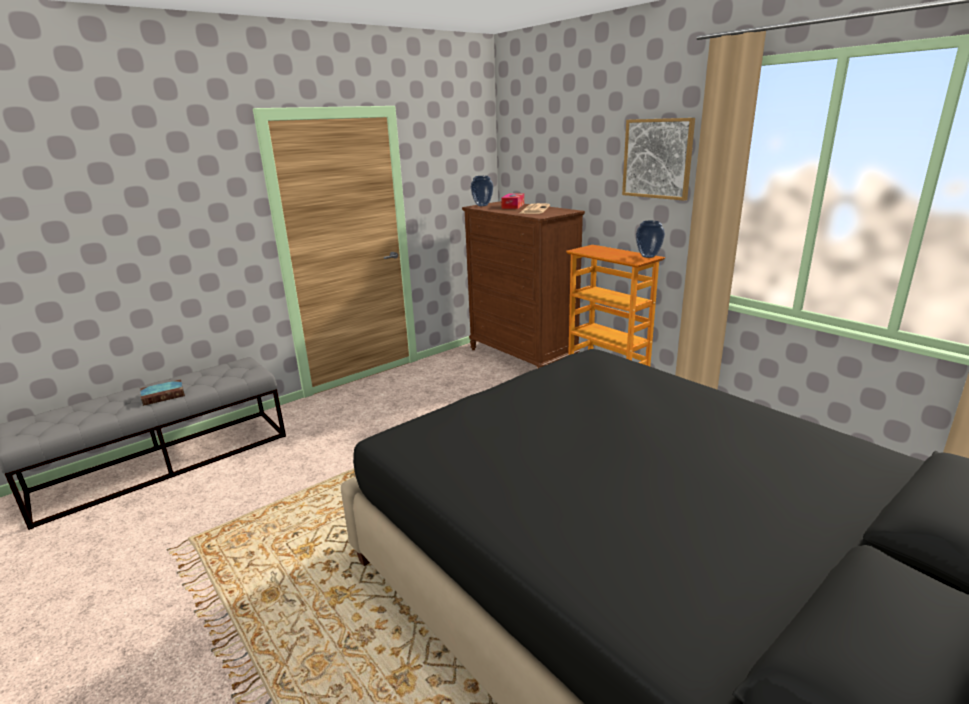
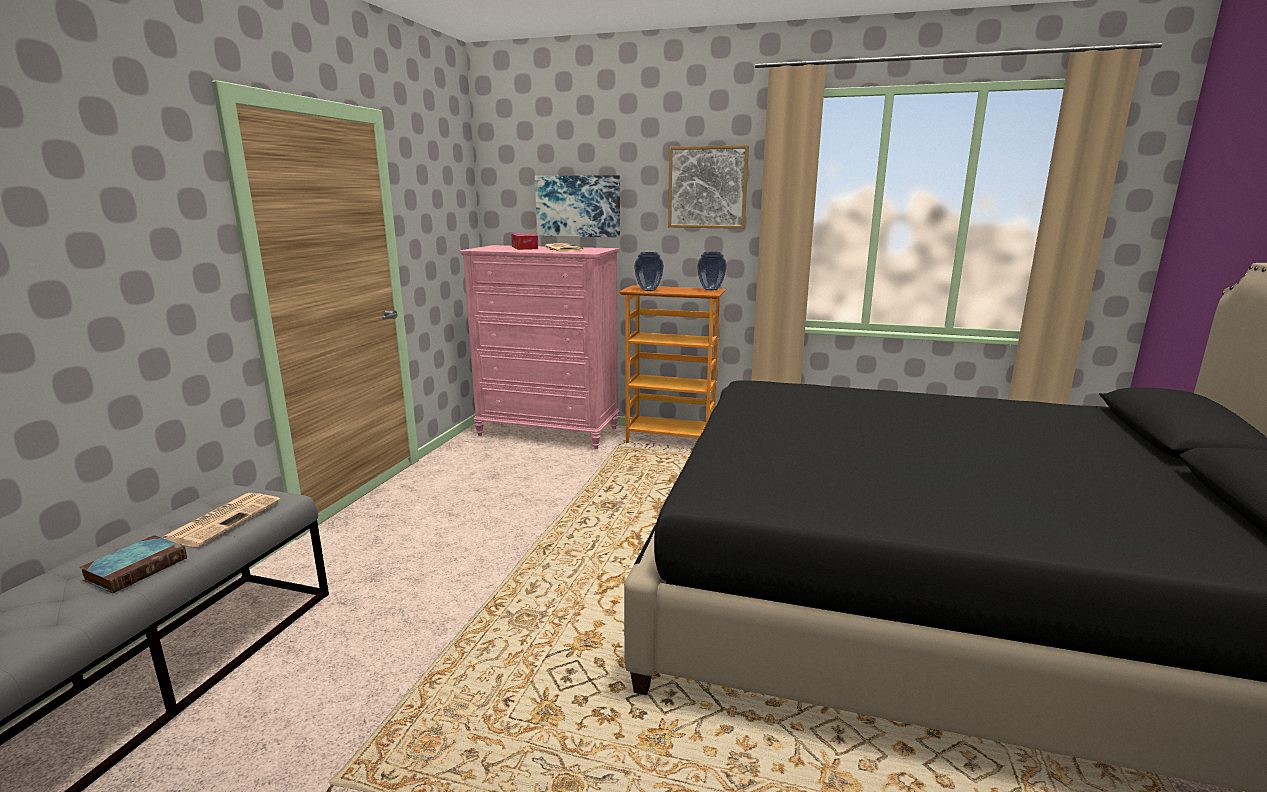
camera: 35 degrees left, 5 degrees down
brown dresser [462,201,585,369] -> pink dresser [460,245,620,449]
vase [471,176,493,206] -> vase moved to [634,252,664,291]
none -> newspaper [161,493,281,547]
none -> picture [535,175,620,237]

